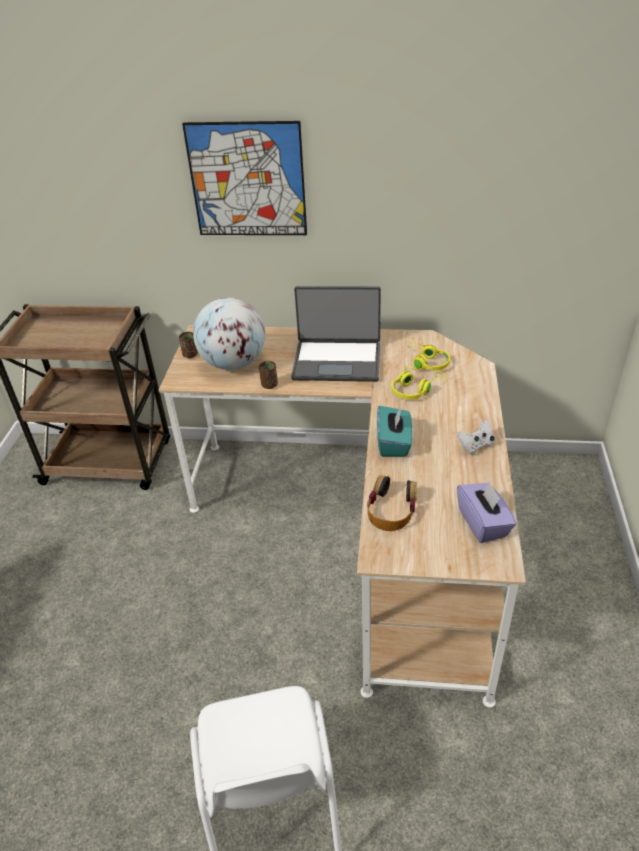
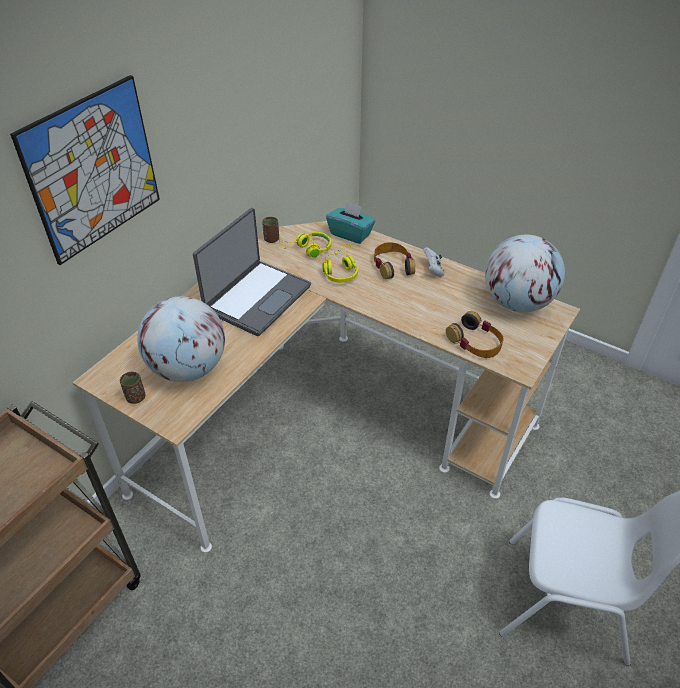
camera: 65 degrees left, 5 degrees up
brown cup [259,361,278,389] -> brown cup moved to [262,217,279,243]
turquoise tissue box [377,406,412,457] -> turquoise tissue box moved to [326,201,375,244]
purple tissue box [457,481,516,543] -> globe [485,235,565,312]
none -> headphones [374,242,415,279]

